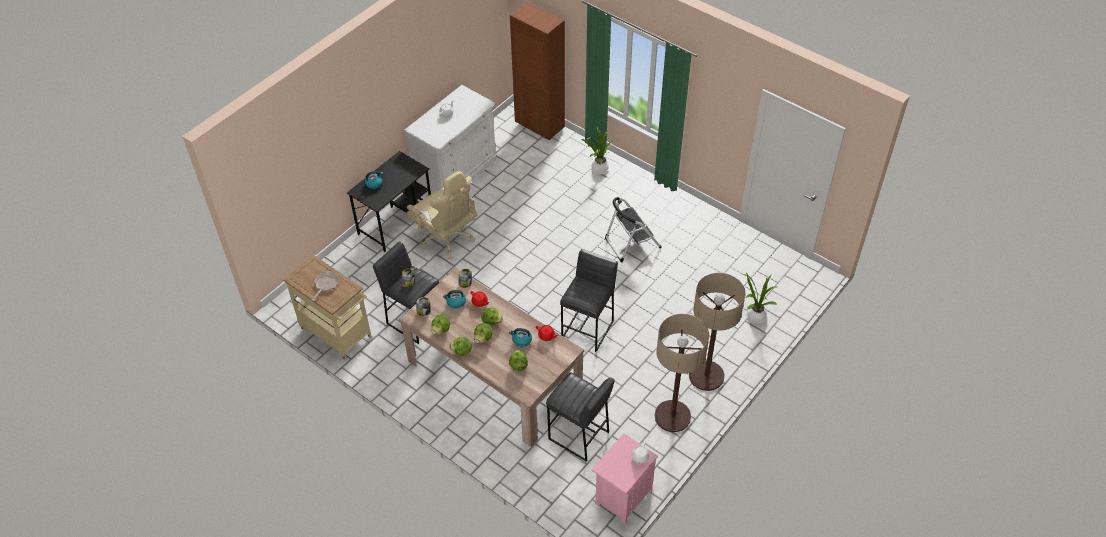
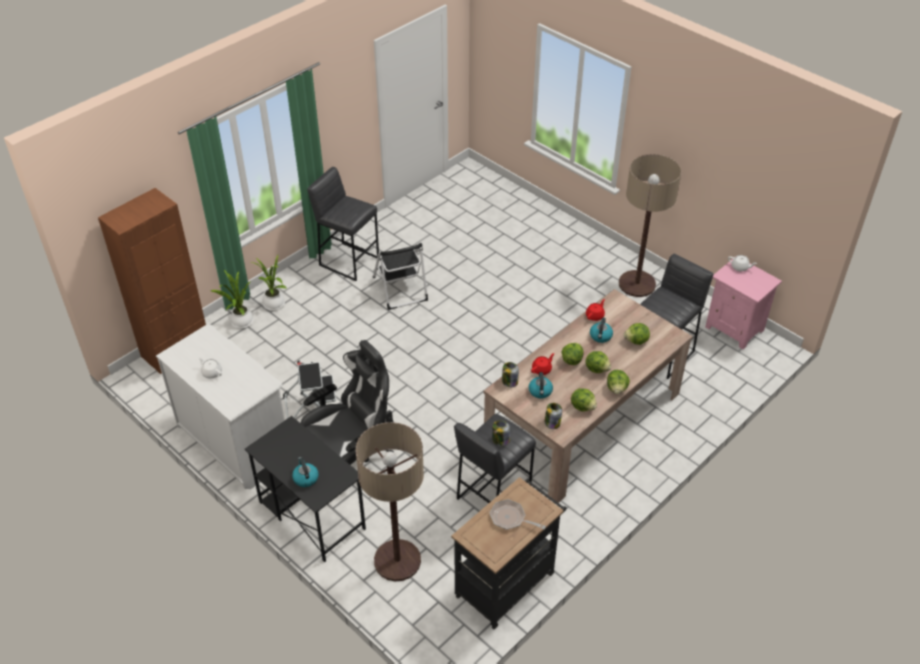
camera: 85 degrees left, 5 degrees down
beige cart [283,255,372,361] -> black cart [451,477,567,630]
beige office chair [406,171,478,259] -> black office chair [300,340,394,465]
grey stool [560,249,618,352] -> grey stool moved to [307,167,379,281]
floor lamp [689,273,746,391] -> floor lamp moved to [356,422,424,581]
potted plant [743,272,777,324] -> potted plant moved to [210,270,254,329]
none -> step ladder [283,360,336,419]

